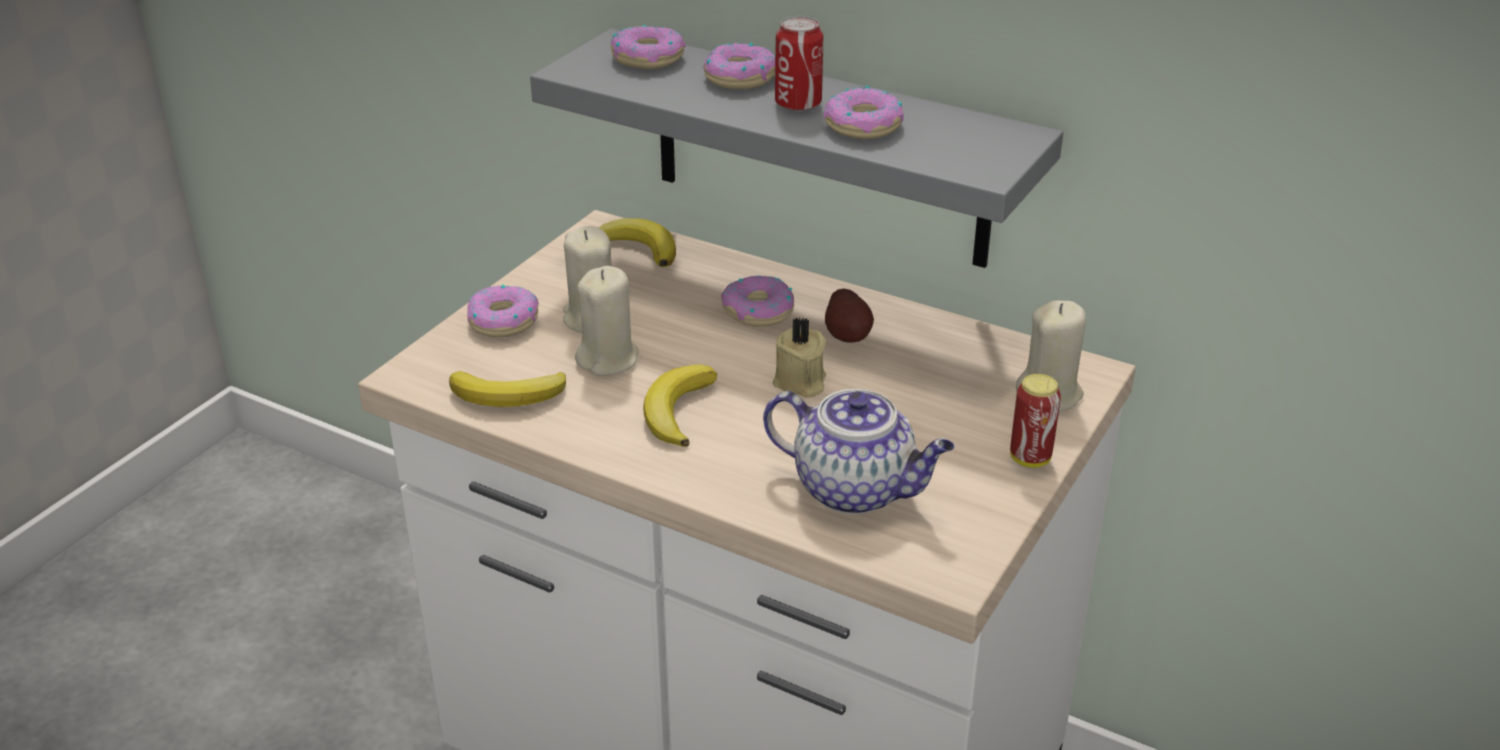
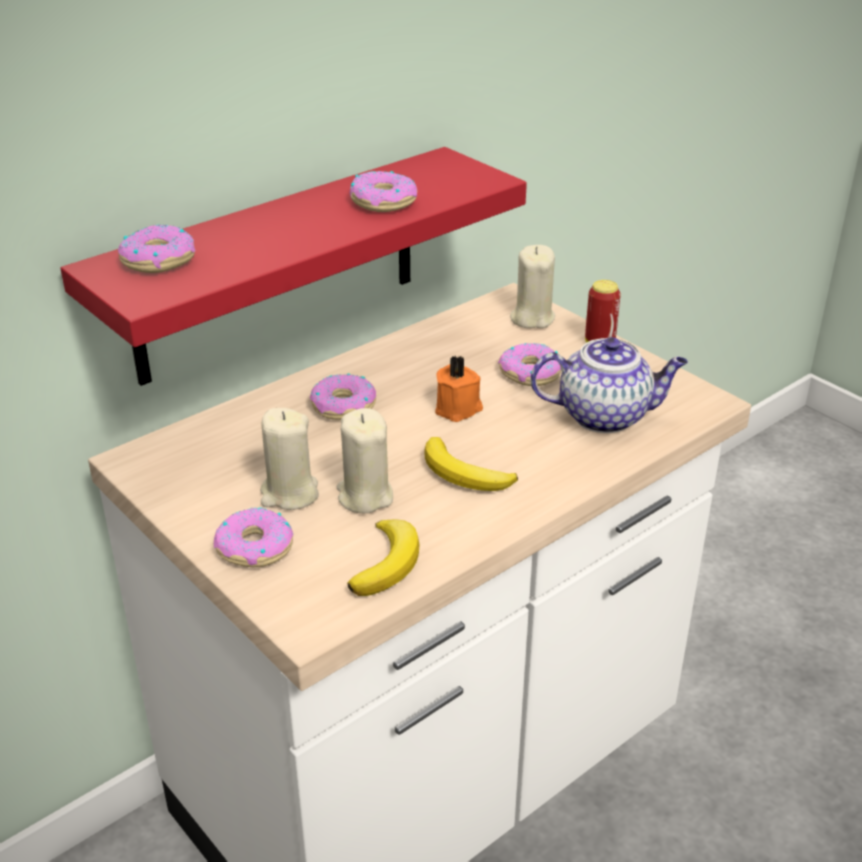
camera: 70 degrees left, 0 degrees up
grey shelf [530,28,1063,268] -> red shelf [60,147,527,386]
banana [599,218,676,267] -> none
donut [704,43,775,90] -> donut moved to [498,343,561,386]
teapot [763,389,955,514] -> teapot turned 45 degrees clockwise [530,337,688,433]
beige candle [773,317,826,398] -> orange candle [435,356,483,422]
can [775,16,823,112] -> none
potato [825,289,874,343] -> none

